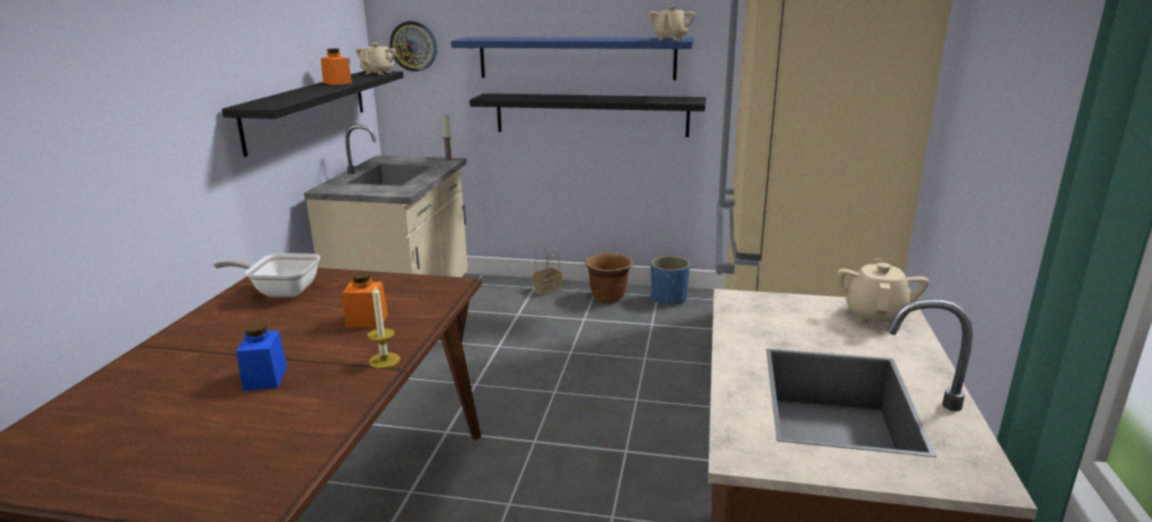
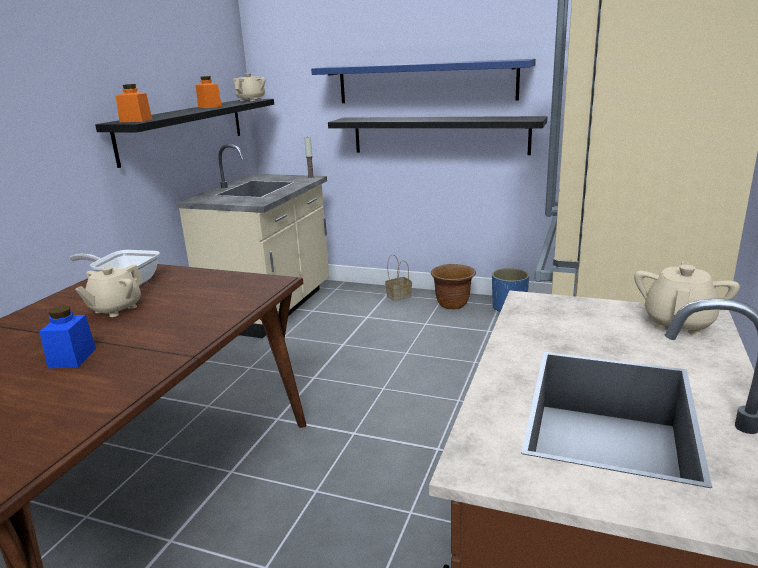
camera: 10 degrees right, 0 degrees up
orange jar [342,272,388,328] -> orange jar moved to [115,84,152,122]
candle [367,286,400,368] -> none
wall clock [390,21,437,72] -> none
beige teapot [649,6,695,40] -> beige teapot moved to [75,264,143,317]

